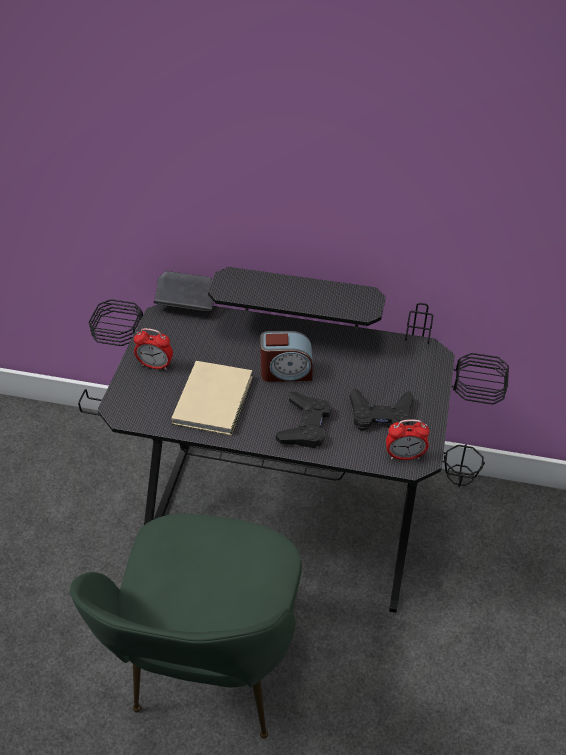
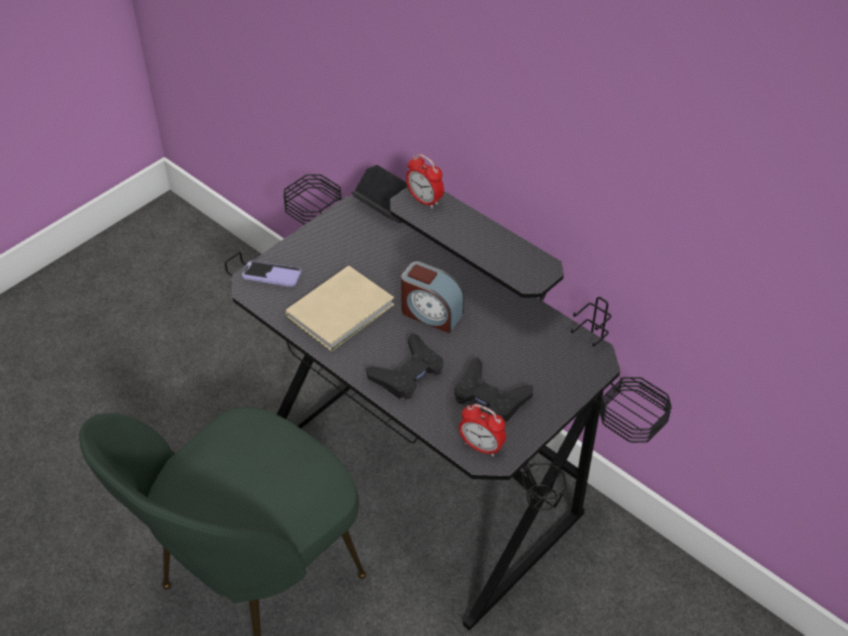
camera: 30 degrees right, 0 degrees up
alarm clock [134,328,173,370] -> alarm clock moved to [406,154,444,209]
none -> phone [242,261,302,287]

